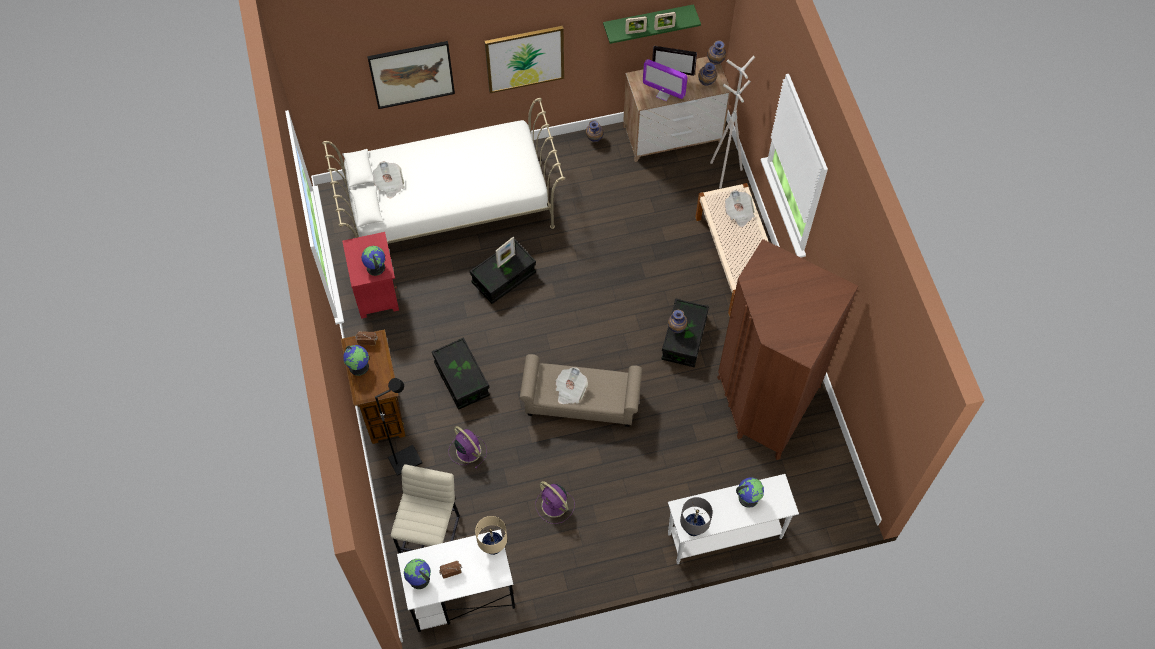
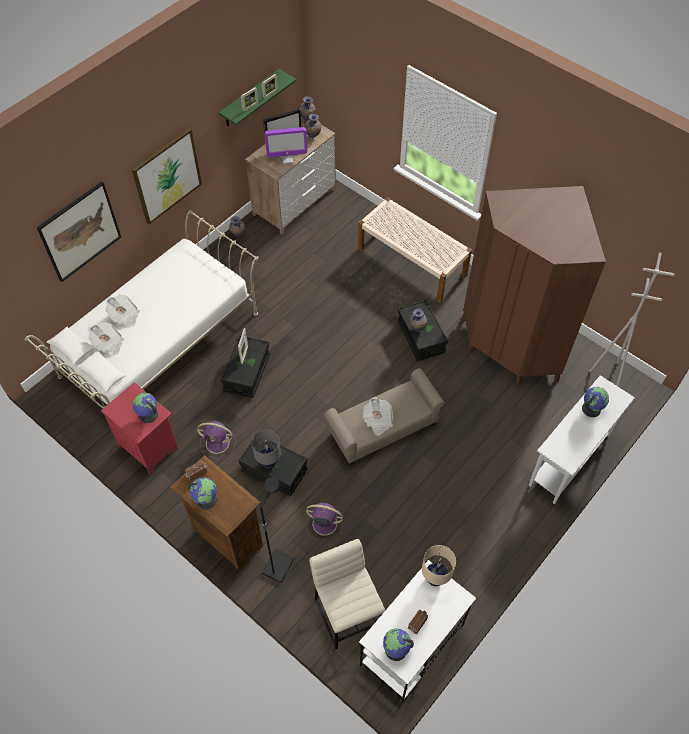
camera: 35 degrees left, 5 degrees down
purple fan [536,481,575,524] -> purple fan moved to [197,421,236,459]
grey table lamp [680,497,713,536] -> grey table lamp moved to [252,430,281,469]
grey clothes rack [710,56,755,189] -> grey clothes rack moved to [589,253,675,387]
newspaper [725,190,755,227] -> newspaper moved to [105,295,140,327]

